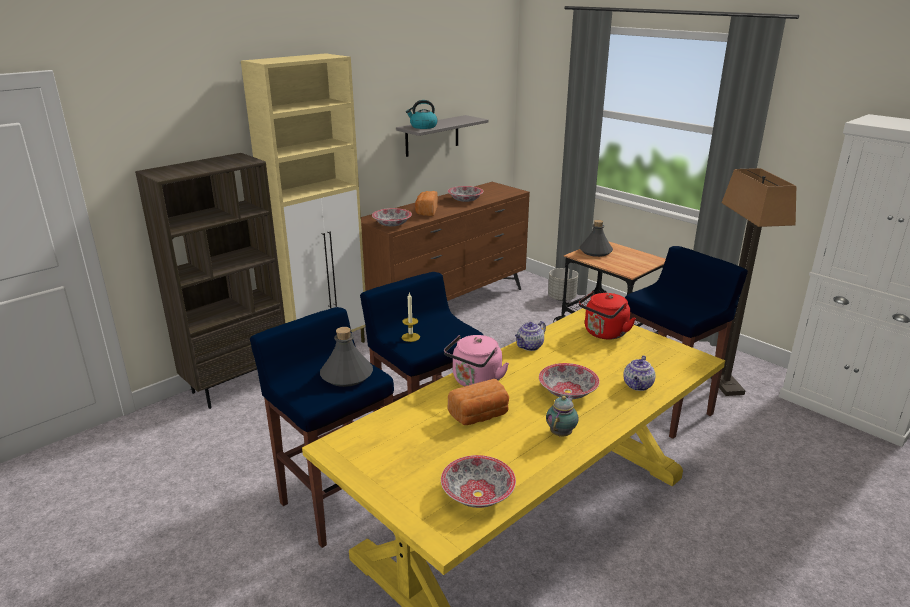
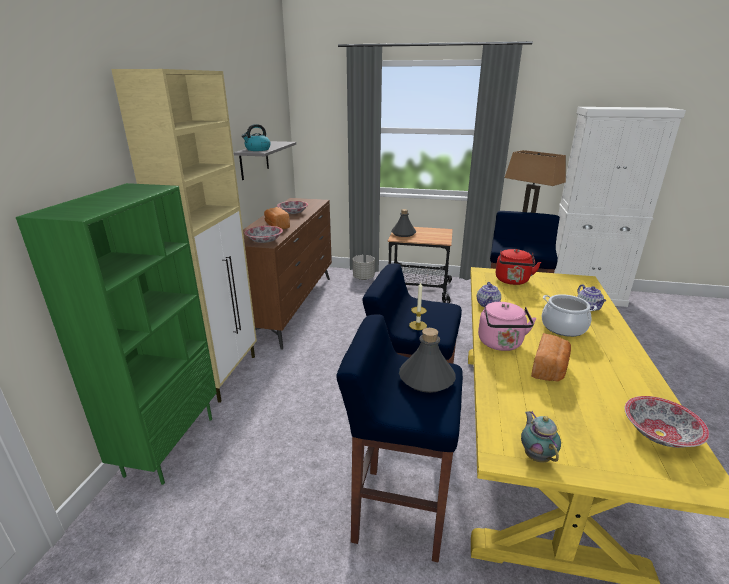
camera: 35 degrees left, 0 degrees up
brown bookcase [135,153,285,409] -> green bookcase [16,183,217,485]
bowl [539,363,600,399] -> cooking pot [542,294,597,337]
teapot [546,395,579,436] -> teapot moved to [521,411,561,463]

